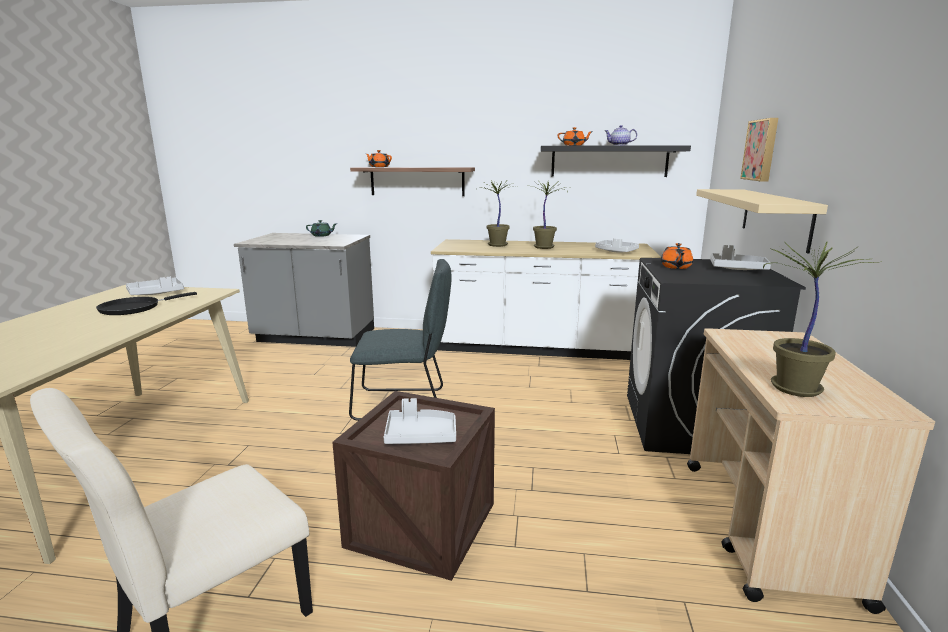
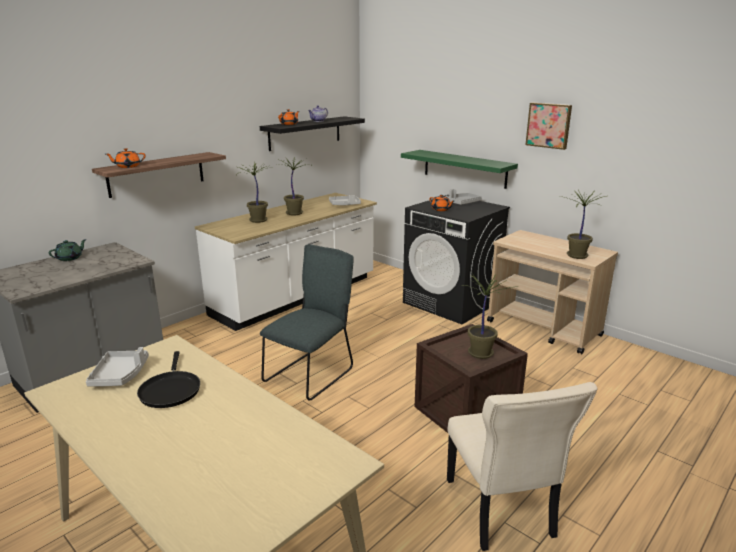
camera: 55 degrees left, 5 degrees up
grey tray [384,398,456,444] -> potted plant [461,274,513,359]
beige shelf [696,189,828,253] -> green shelf [401,150,518,189]
picture [740,118,778,182] -> picture moved to [525,103,572,150]

